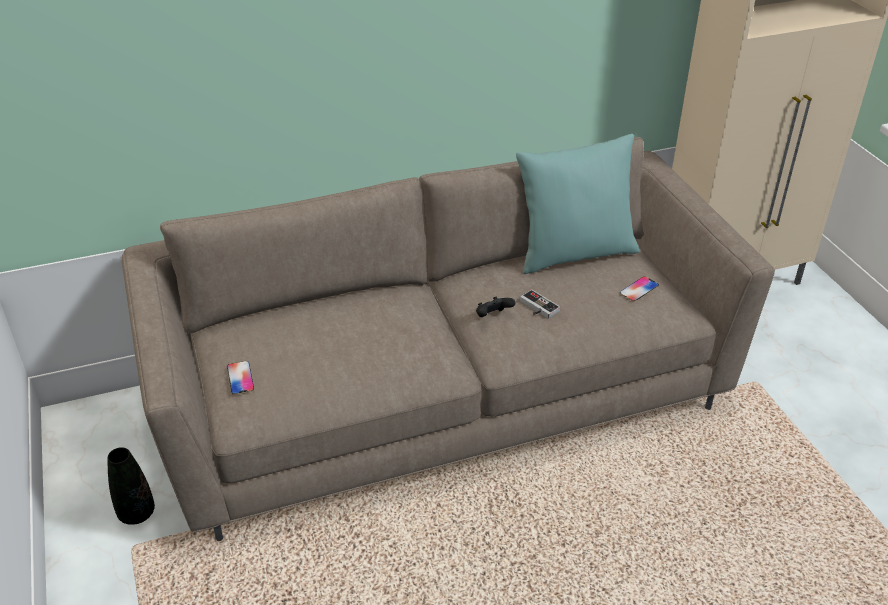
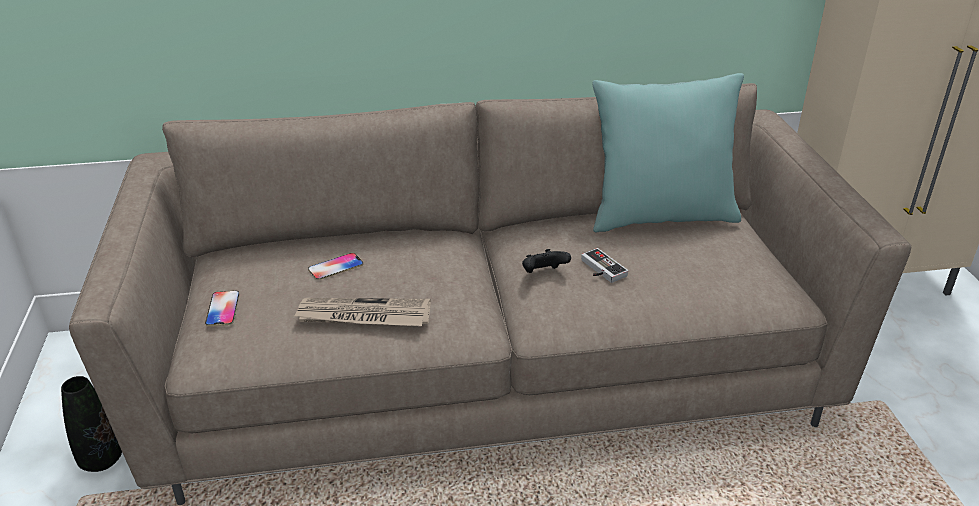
camera: 10 degrees right, 5 degrees down
phone [620,276,659,302] -> phone moved to [308,253,363,280]
none -> newspaper [294,298,431,326]

